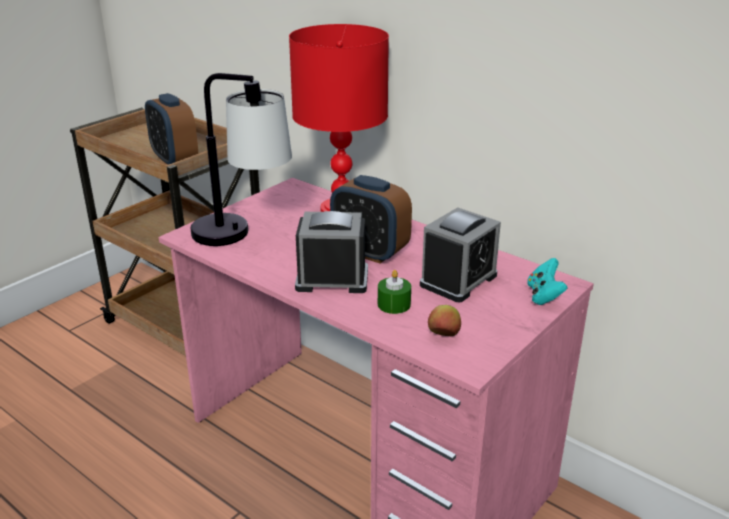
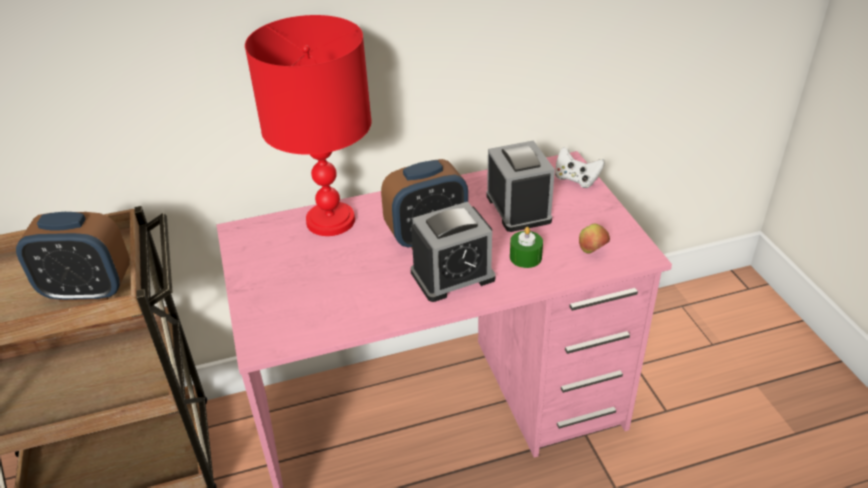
camera: 55 degrees left, 10 degrees up
table lamp [191,73,292,246] -> none
alarm clock [295,211,368,293] -> alarm clock turned 150 degrees counterclockwise [411,202,496,302]
turquoise game controller [527,258,568,305] -> white game controller [555,146,605,188]

